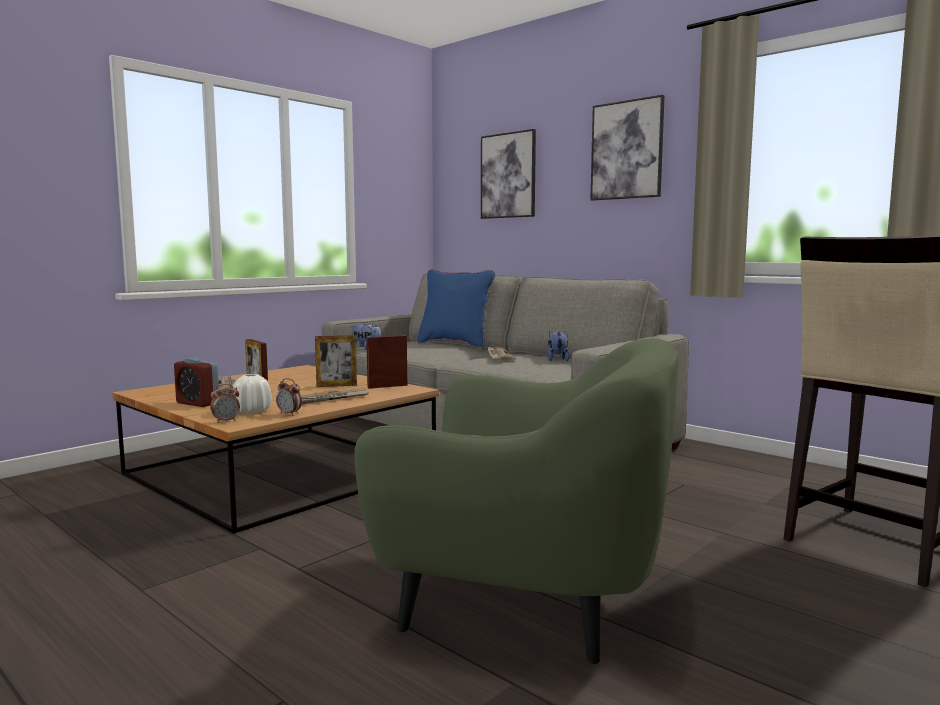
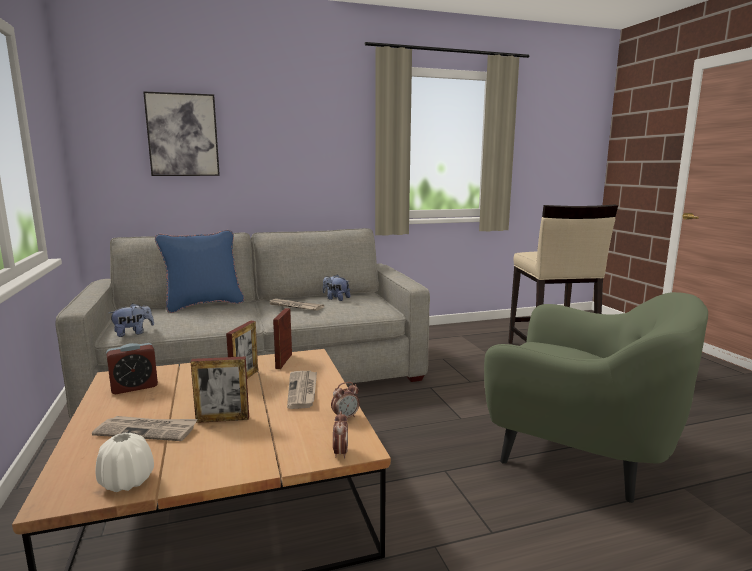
camera: 60 degrees left, 5 degrees up
alarm clock [174,357,219,407] -> alarm clock moved to [106,343,158,394]
white vase [233,374,272,413] -> white vase moved to [96,433,154,492]
green armchair [355,338,679,664] -> green armchair turned 75 degrees clockwise [484,292,708,503]
picture [590,95,665,201] -> none

